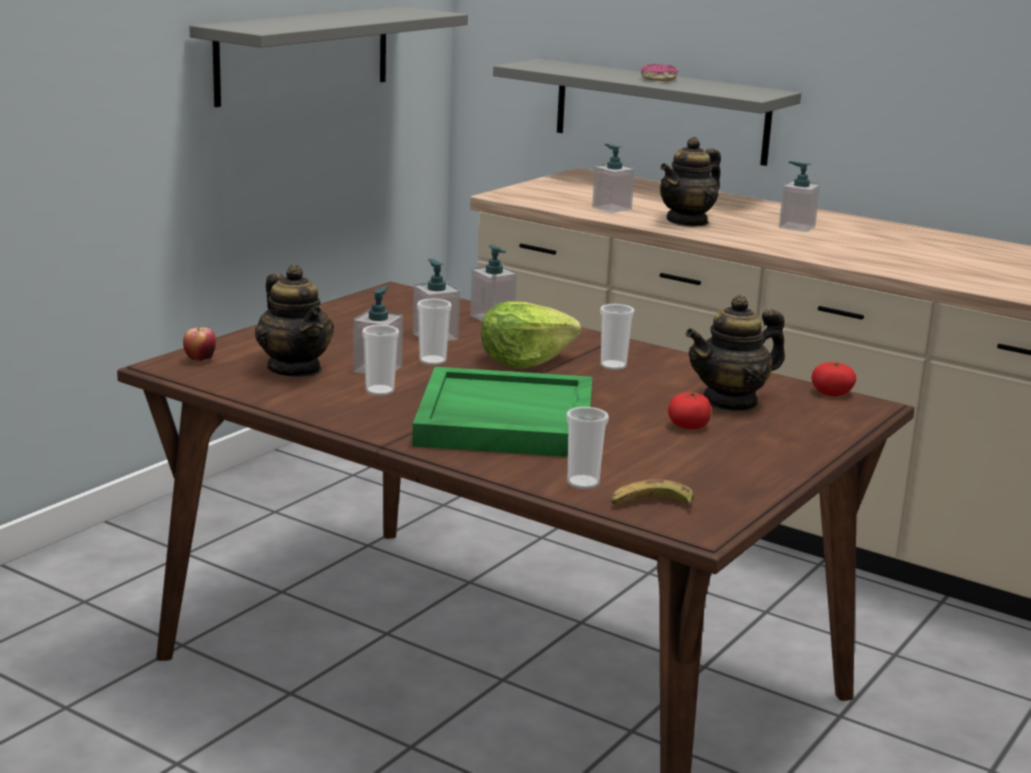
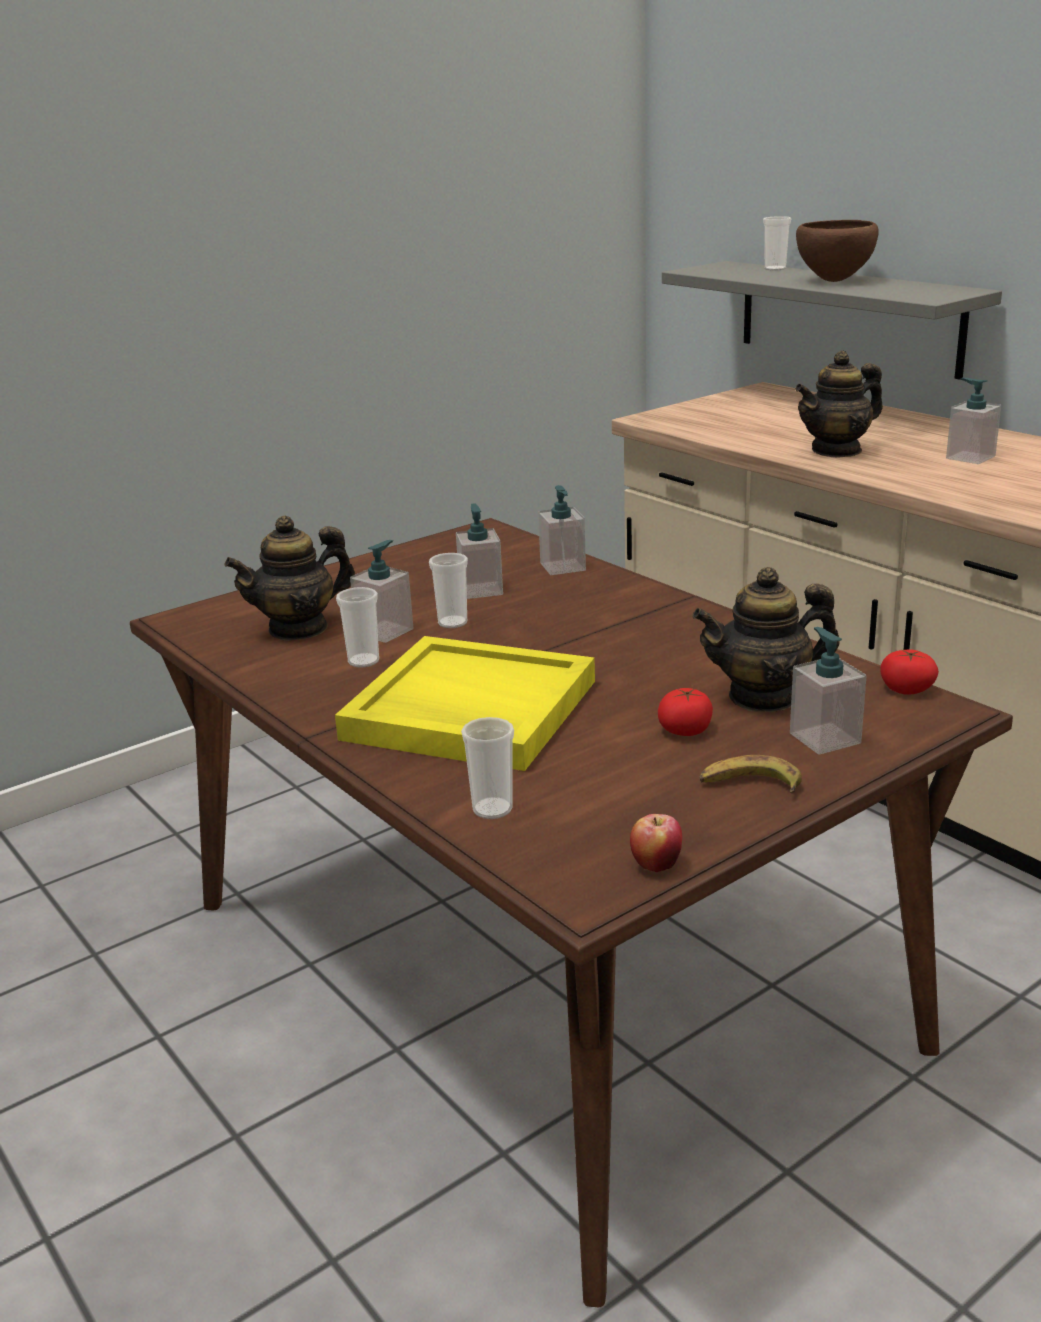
camera: 20 degrees right, 5 degrees up
apple [183,327,216,361] -> apple moved to [630,814,682,872]
grey shelf [189,7,468,107] -> none
teapot [255,264,334,377] -> teapot turned 75 degrees clockwise [225,515,355,641]
green tray [412,367,592,457] -> yellow tray [335,636,595,771]
lettuce [481,301,581,368] -> none
soap dispenser [592,144,635,213] -> soap dispenser moved to [790,627,866,755]
cup [600,304,634,370] -> cup moved to [763,216,791,271]
banana [611,479,694,507] -> banana moved to [699,755,802,793]
donut [641,64,678,81] -> brown bowl [796,220,879,282]

